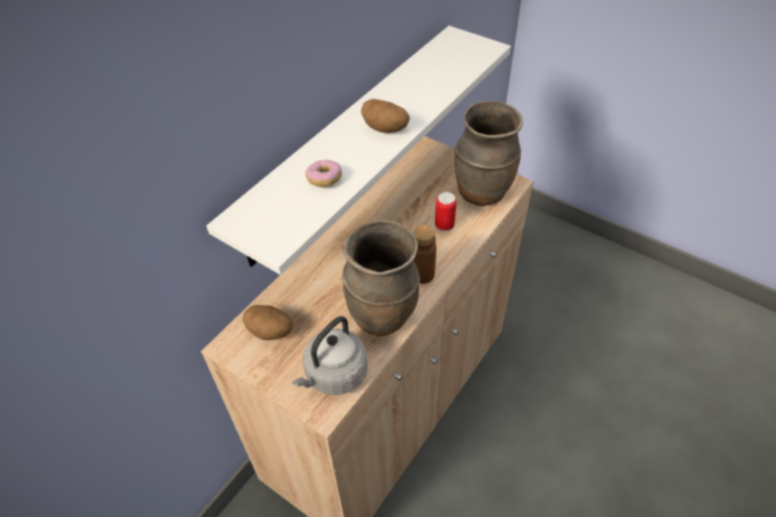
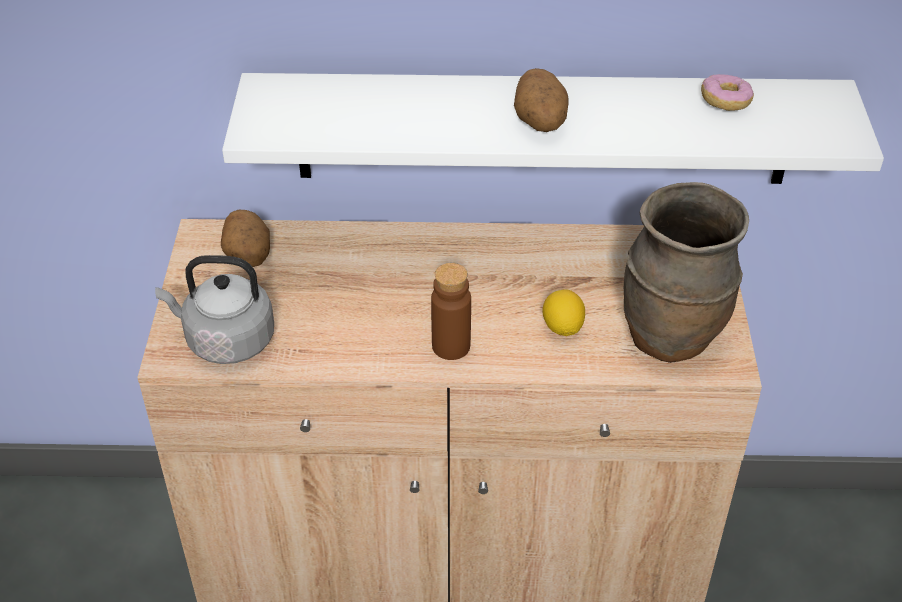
camera: 55 degrees right, 5 degrees down
donut [305,160,342,187] -> donut moved to [701,74,754,111]
brown vase [342,220,420,336] -> none
can [435,192,457,232] -> lemon [543,289,585,336]

